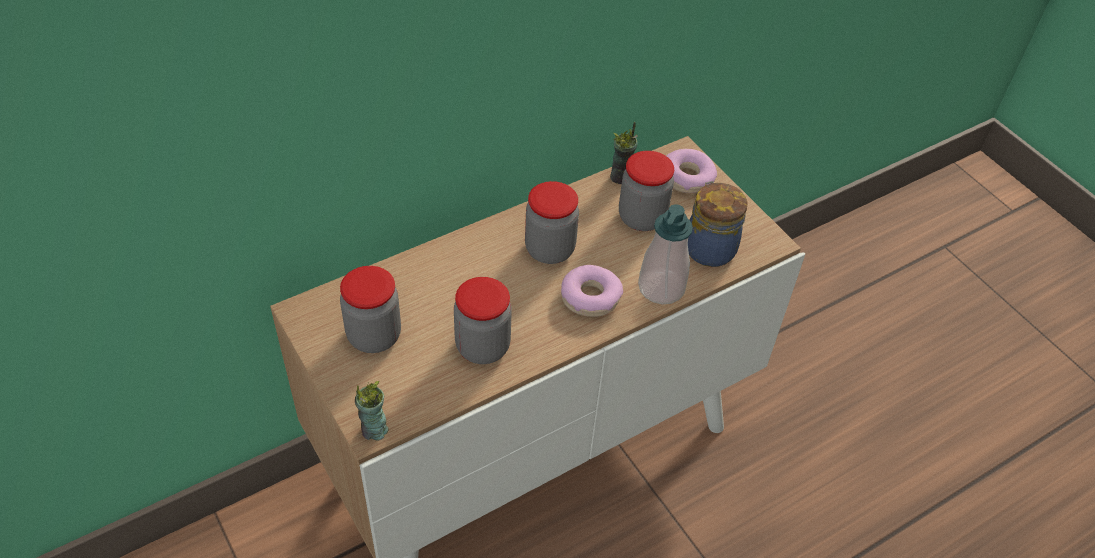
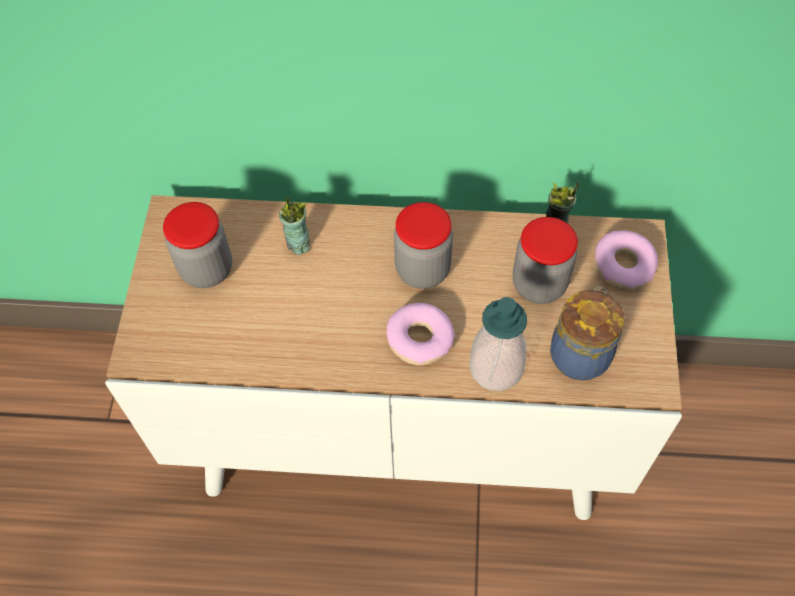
camera: 40 degrees right, 10 degrees up
cup [355,381,389,441] -> cup moved to [279,198,310,255]
jar [454,277,512,364] -> none

